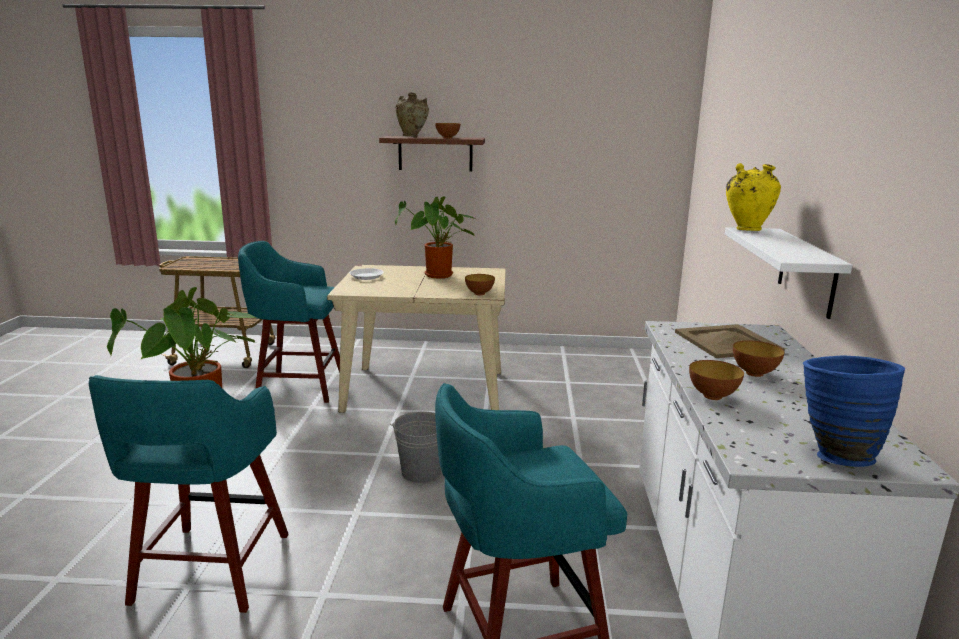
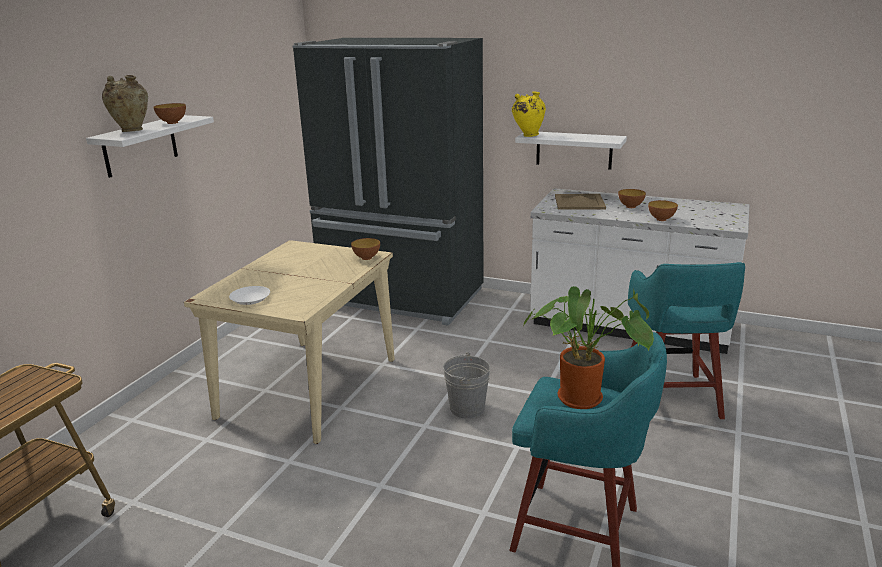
camera: 70 degrees left, 5 degrees up
turquoise stool [238,241,340,403] -> none
brown shelf [379,136,485,171] -> white shelf [86,115,214,178]
potted plant [395,196,475,278] -> none
blue vase [803,355,905,467] -> none
none -> black fridge [292,38,484,326]

